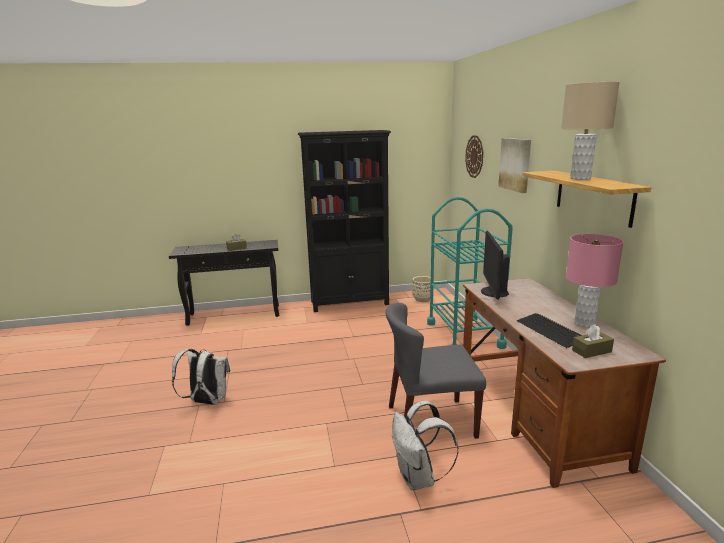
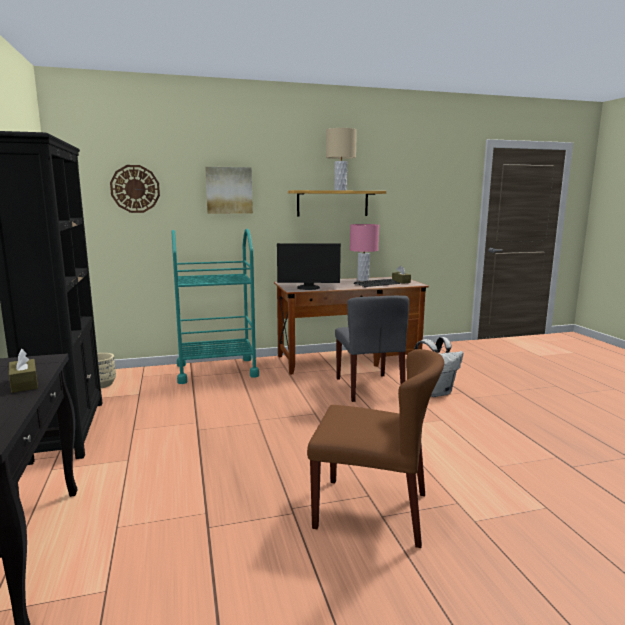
camera: 95 degrees left, 5 degrees down
white backpack [172,349,230,405] -> brown chair [307,349,444,548]

